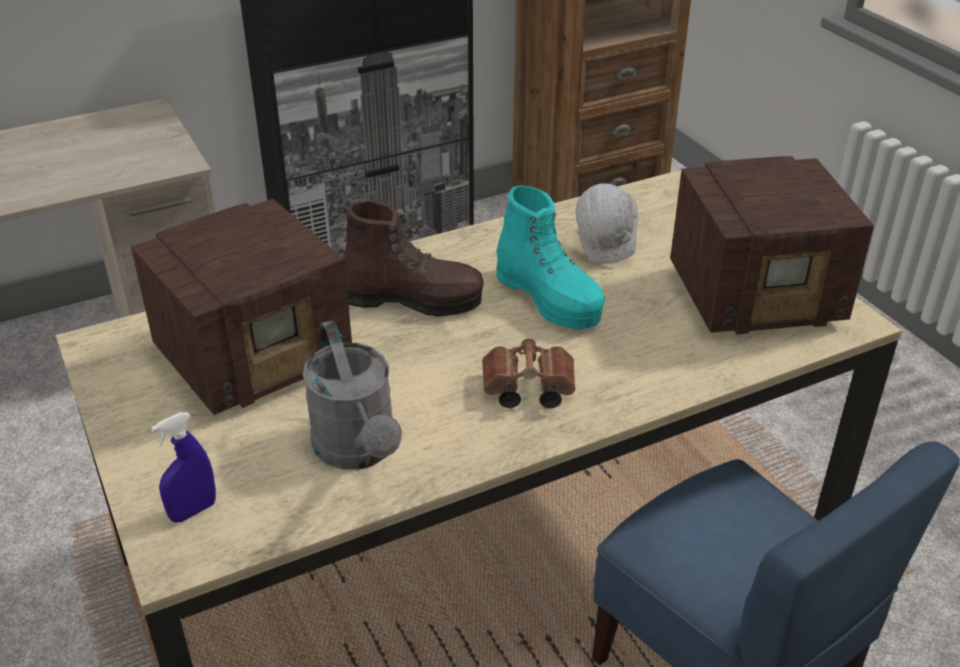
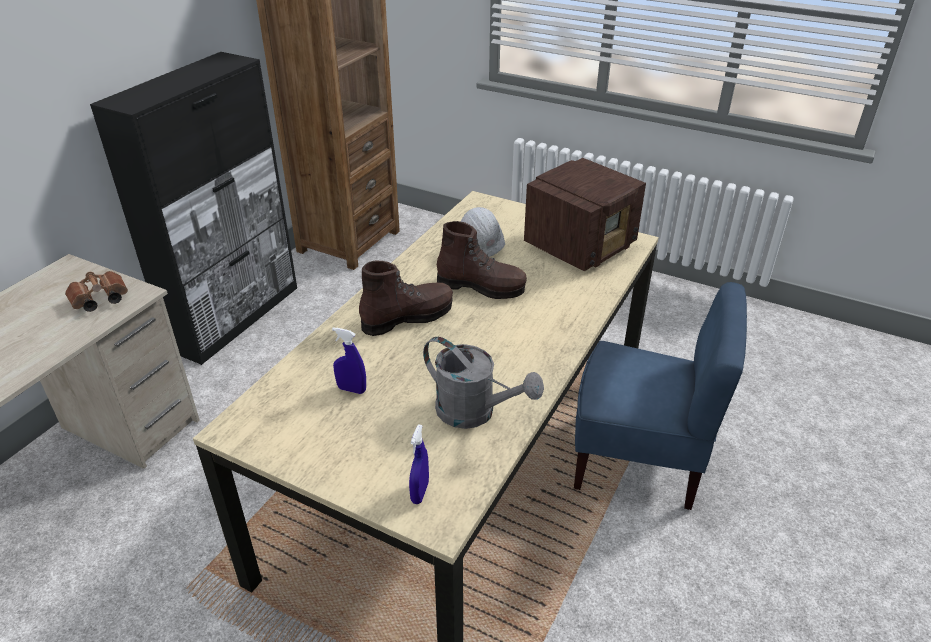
camera: 35 degrees left, 0 degrees up
radio [131,199,352,415] -> blue spray bottle [332,327,366,394]
brown binoculars [482,338,576,408] -> brown binoculars moved to [65,271,128,312]
turquoise boot [496,186,605,329] -> brown boot [437,221,527,299]

